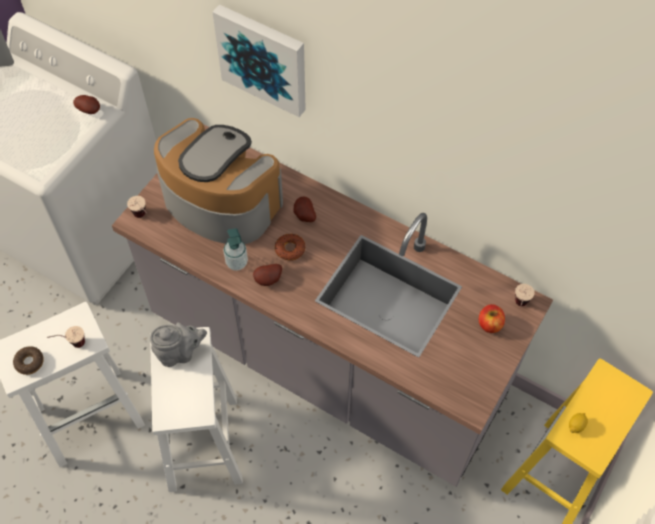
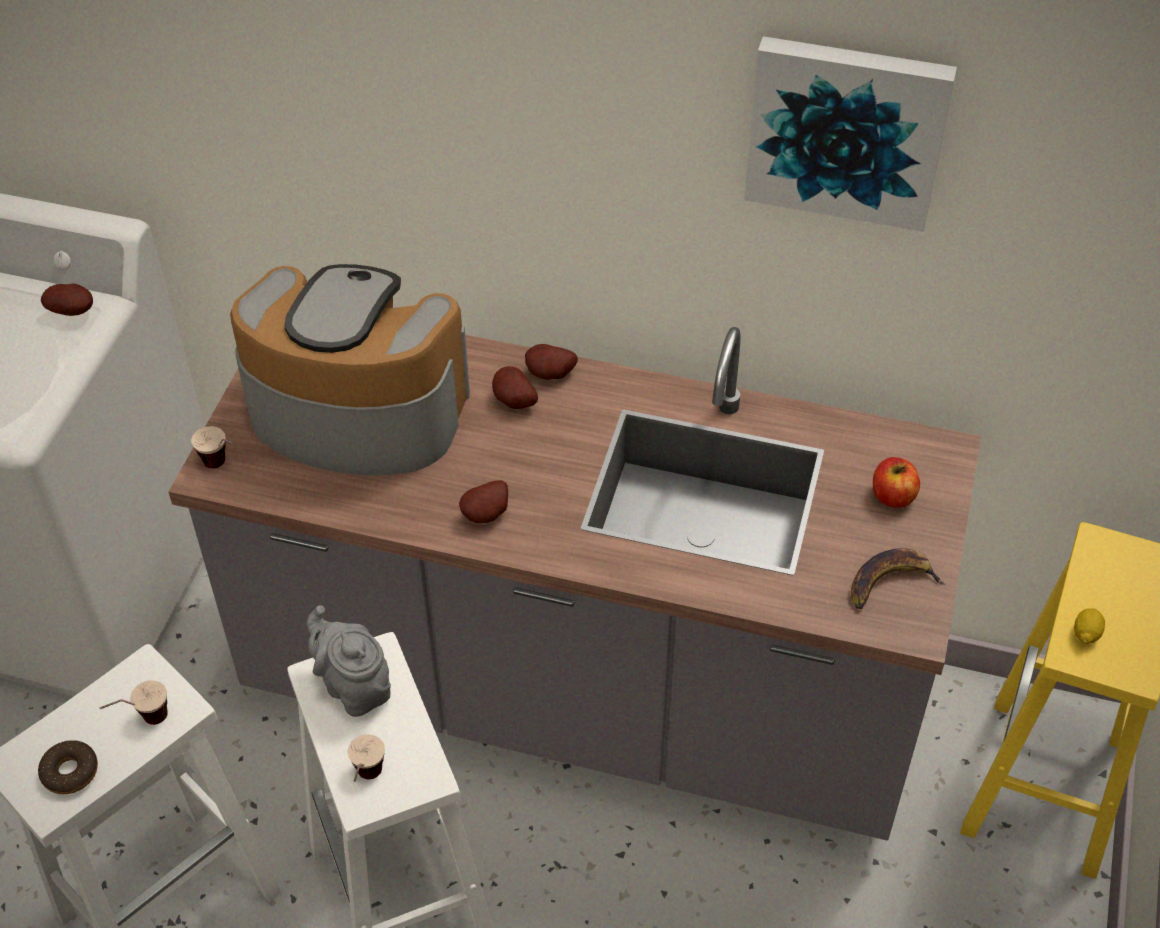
camera: 15 degrees left, 10 degrees down
grey teapot [150,322,207,367] -> grey teapot turned 105 degrees counterclockwise [307,605,391,717]
picture [212,4,306,117] -> picture moved to [744,36,957,232]
soap dispenser [223,228,248,271] -> none
donut [275,234,305,260] -> none
cup [515,284,535,307] -> cup moved to [348,734,385,782]
none -> potato [525,344,578,380]
none -> banana [851,548,945,609]

